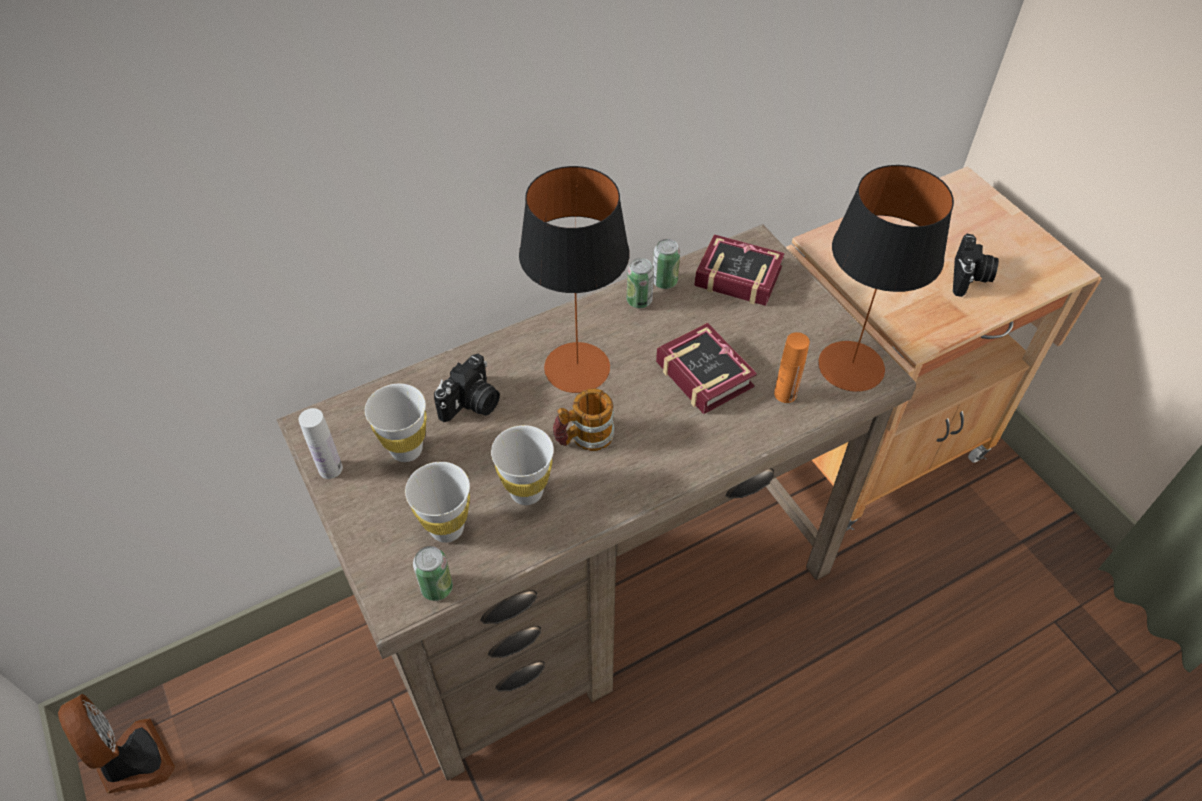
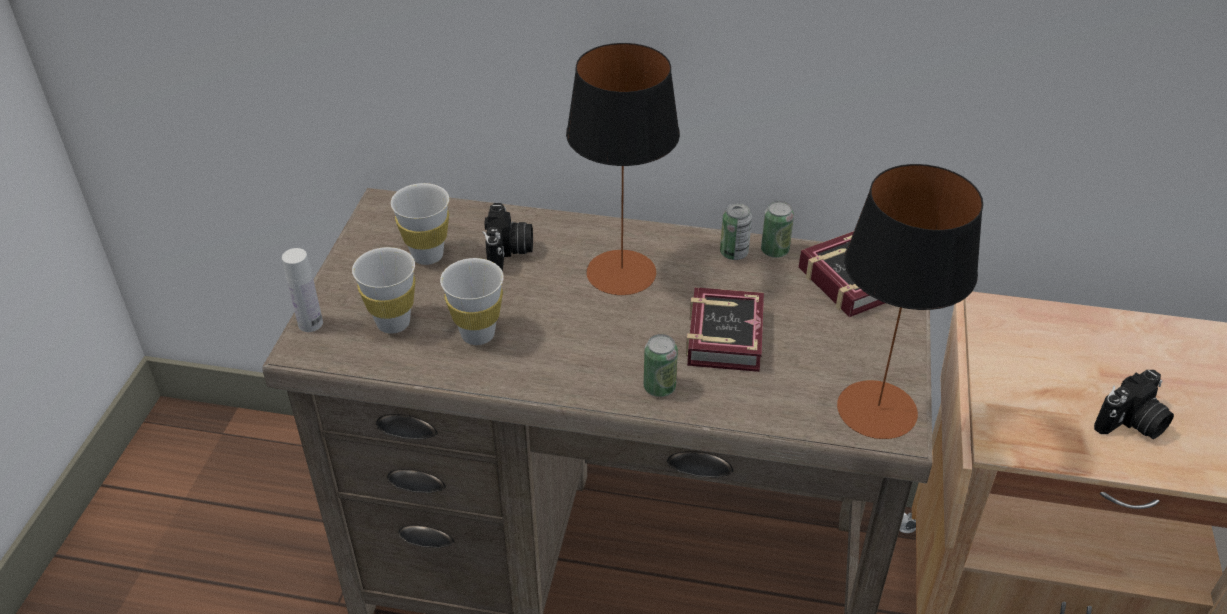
camera: 40 degrees right, 10 degrees down
fan [58,694,175,793] -> none
white bottle [299,408,343,479] -> white bottle moved to [282,248,323,332]
can [413,546,453,601] -> can moved to [644,334,678,397]
camera [434,354,500,422] -> camera turned 75 degrees counterclockwise [482,203,533,271]
mug [553,388,614,451] -> none
orange bottle [774,332,810,403] -> none

